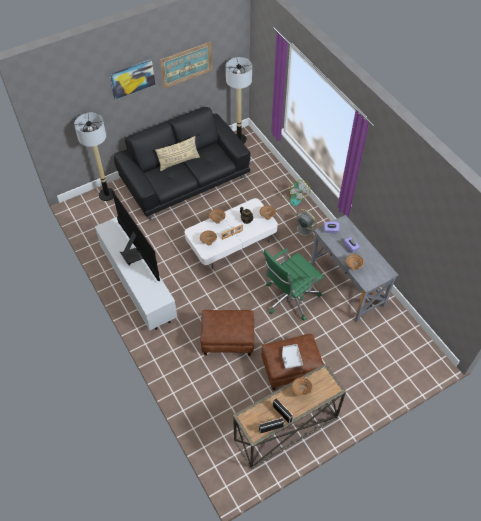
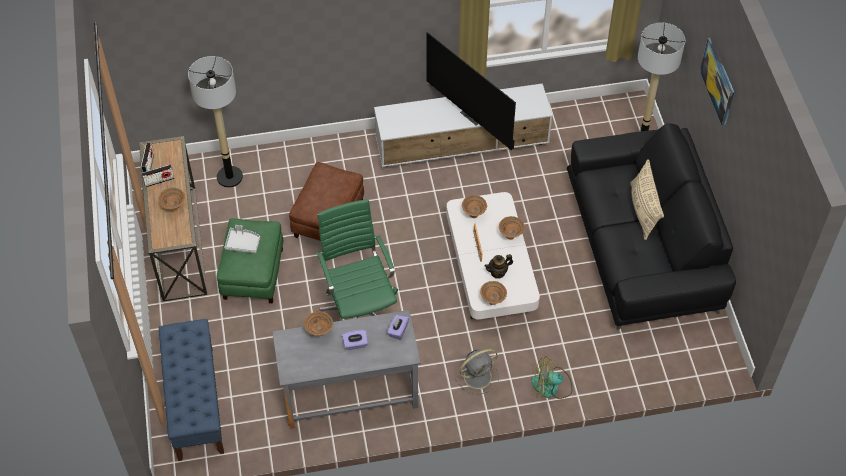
camera: 110 degrees right, 0 degrees up
television [112,190,160,281] -> television turned 60 degrees clockwise [426,32,516,150]
picture [160,42,213,89] -> none
floor lamp [226,57,252,144] -> floor lamp moved to [188,56,243,188]
brown ottoman [262,334,323,390] -> green ottoman [217,218,283,303]
none -> blue bench [159,319,224,461]

